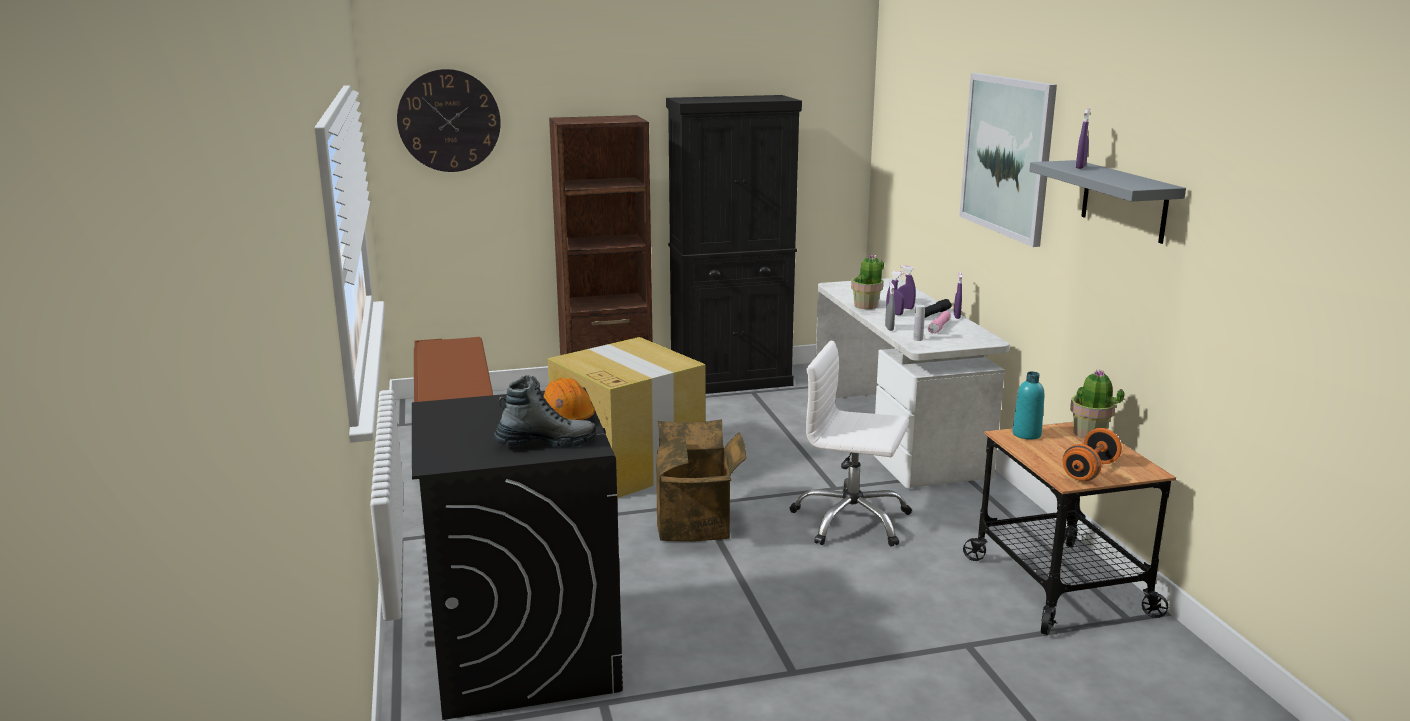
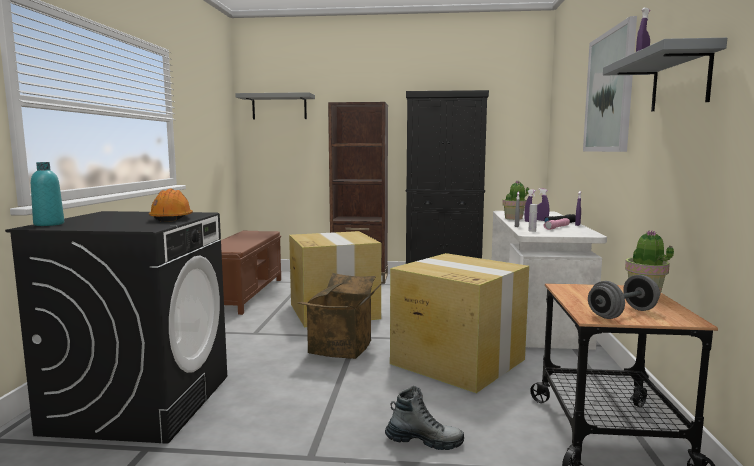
camera: 20 degrees right, 10 degrees down
wall clock [397,69,501,172] -> grey shelf [235,92,315,119]
boot [494,375,596,448] -> boot moved to [385,386,464,450]
white office chair [790,341,912,547] -> cardboard box [390,253,529,393]
turquoise bottle [1013,371,1044,439] -> turquoise bottle moved to [31,162,64,226]
orange dumbbell [1063,428,1122,481] -> grey dumbbell [588,275,660,319]

